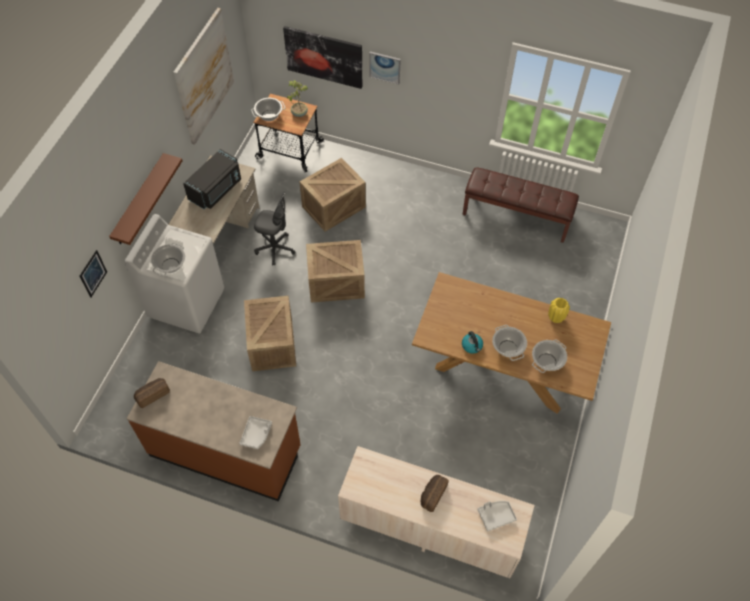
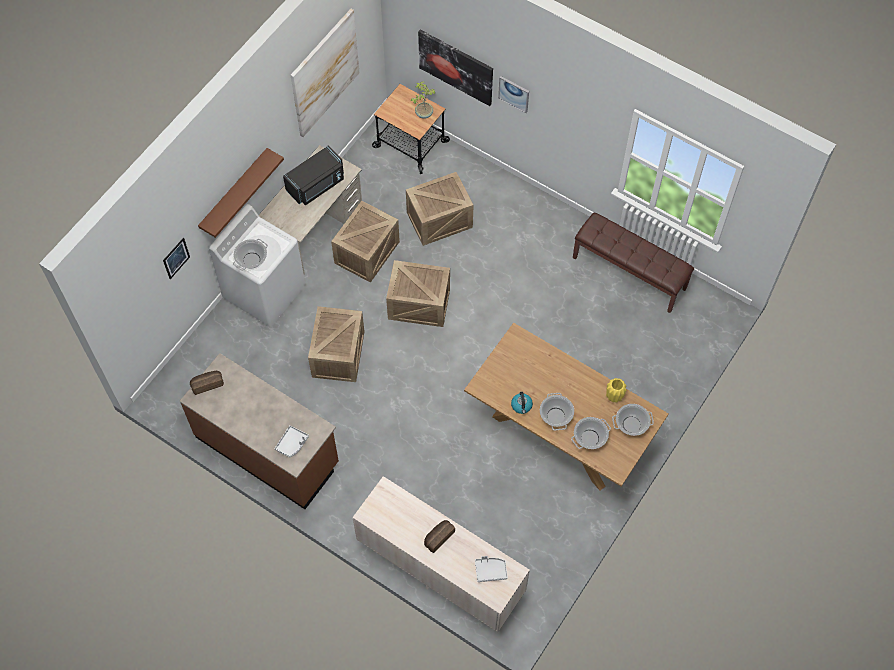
camera: 15 degrees right, 5 degrees up
cooking pot [251,98,285,121] -> cooking pot moved to [612,404,654,436]
grey office chair [254,192,295,266] -> crate [331,201,400,283]

